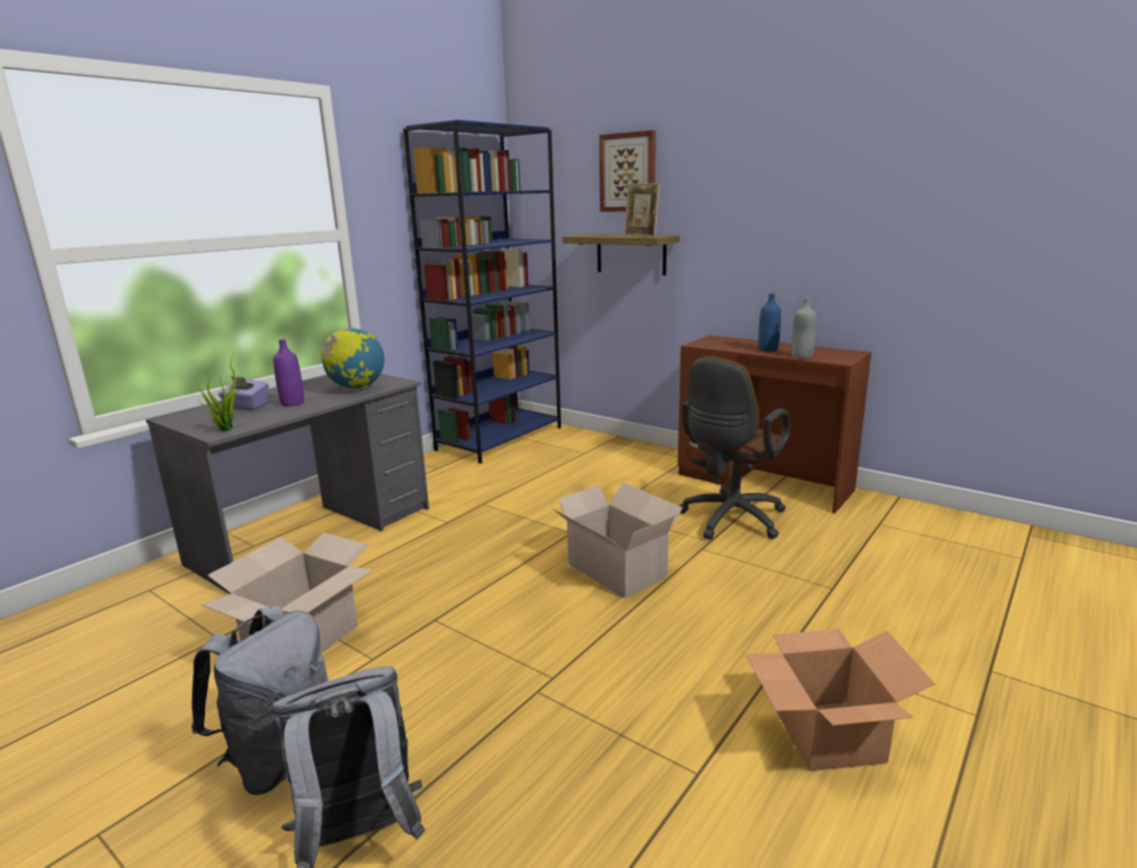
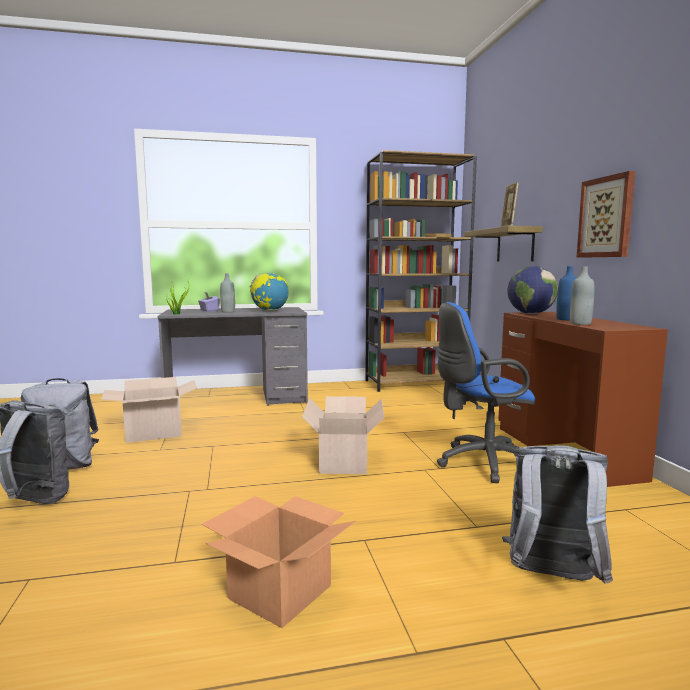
camera: 40 degrees right, 10 degrees down
purple bottle [273,339,304,406] -> grey bottle [220,273,235,313]
blue bookcase [403,120,561,464] -> brown bookcase [365,150,477,392]
picture [599,130,656,212] -> picture moved to [577,171,635,258]
brown office chair [679,356,791,540] -> blue office chair [437,302,535,483]
none -> grey backpack [502,445,613,583]
none -> globe [507,266,558,314]

